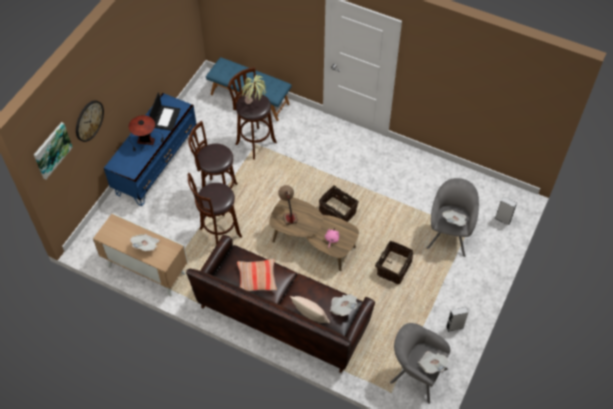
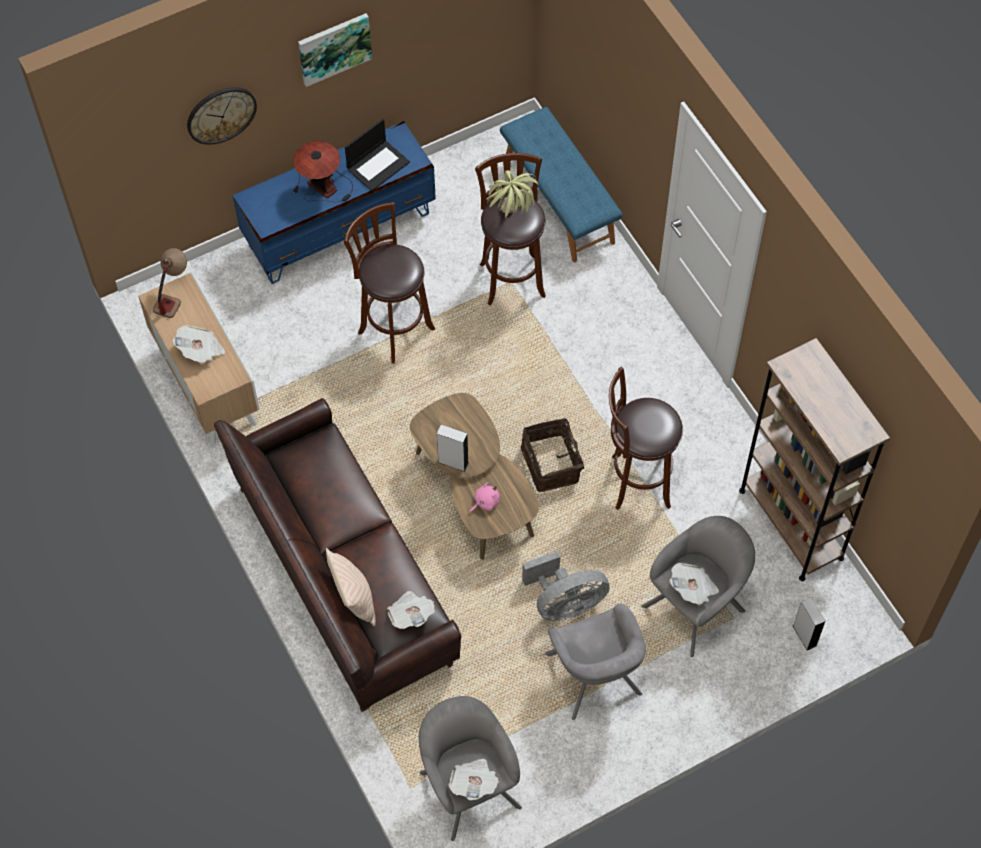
camera: 35 degrees right, 5 degrees up
picture [34,122,73,179] -> picture moved to [298,13,372,87]
brown stool [188,173,242,245] -> brown stool moved to [609,367,683,510]
pillow [237,259,277,291] -> none
table lamp [278,185,298,225] -> table lamp moved to [153,248,187,318]
basket [375,241,413,285] -> grey fan [522,551,610,621]
grey speaker [446,307,469,332] -> grey speaker moved to [437,425,469,472]
none -> grey armchair [545,603,646,720]
none -> brown bookcase [739,338,890,581]

